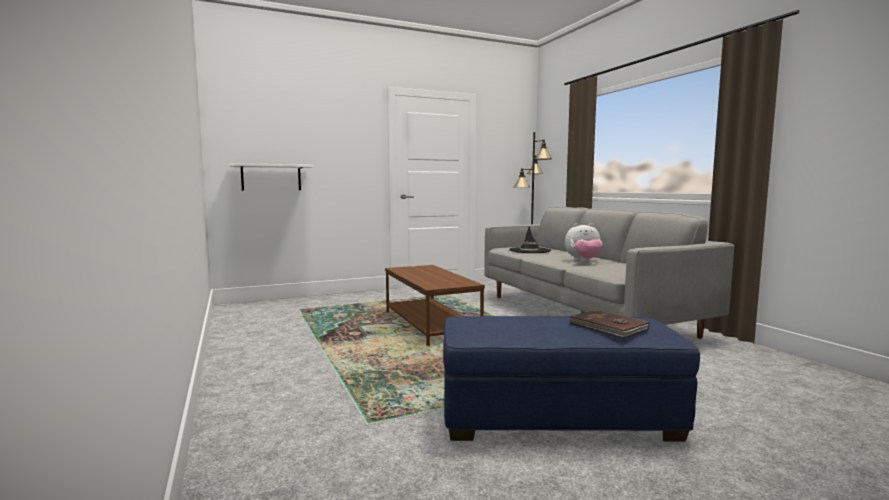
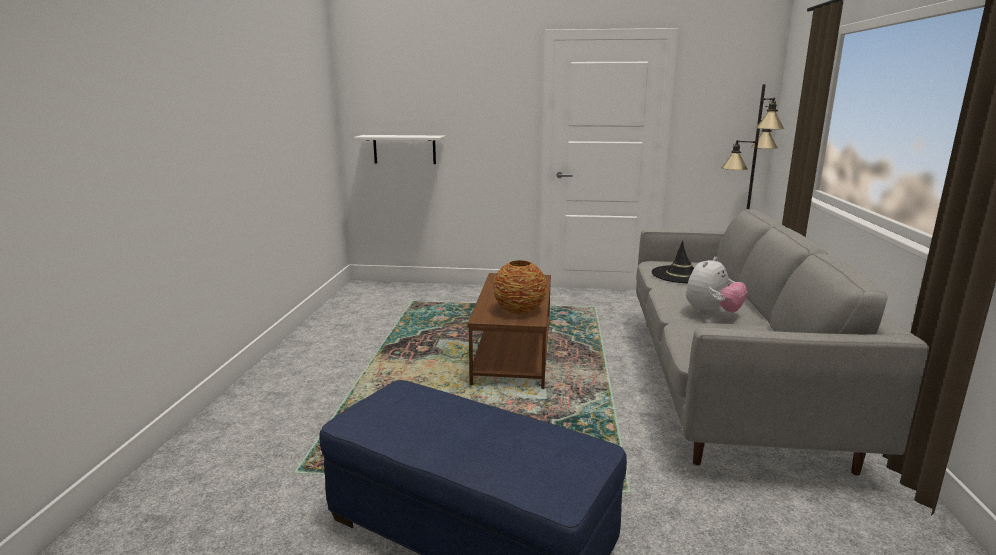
camera: 30 degrees right, 10 degrees up
plush toy [565,223,602,261] -> plush toy turned 75 degrees counterclockwise [686,257,748,314]
brown book [569,309,649,338] -> none
none -> vase [493,260,547,314]

